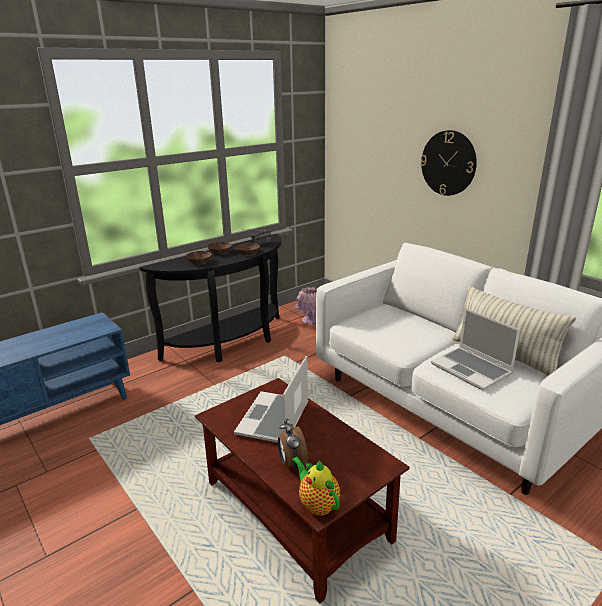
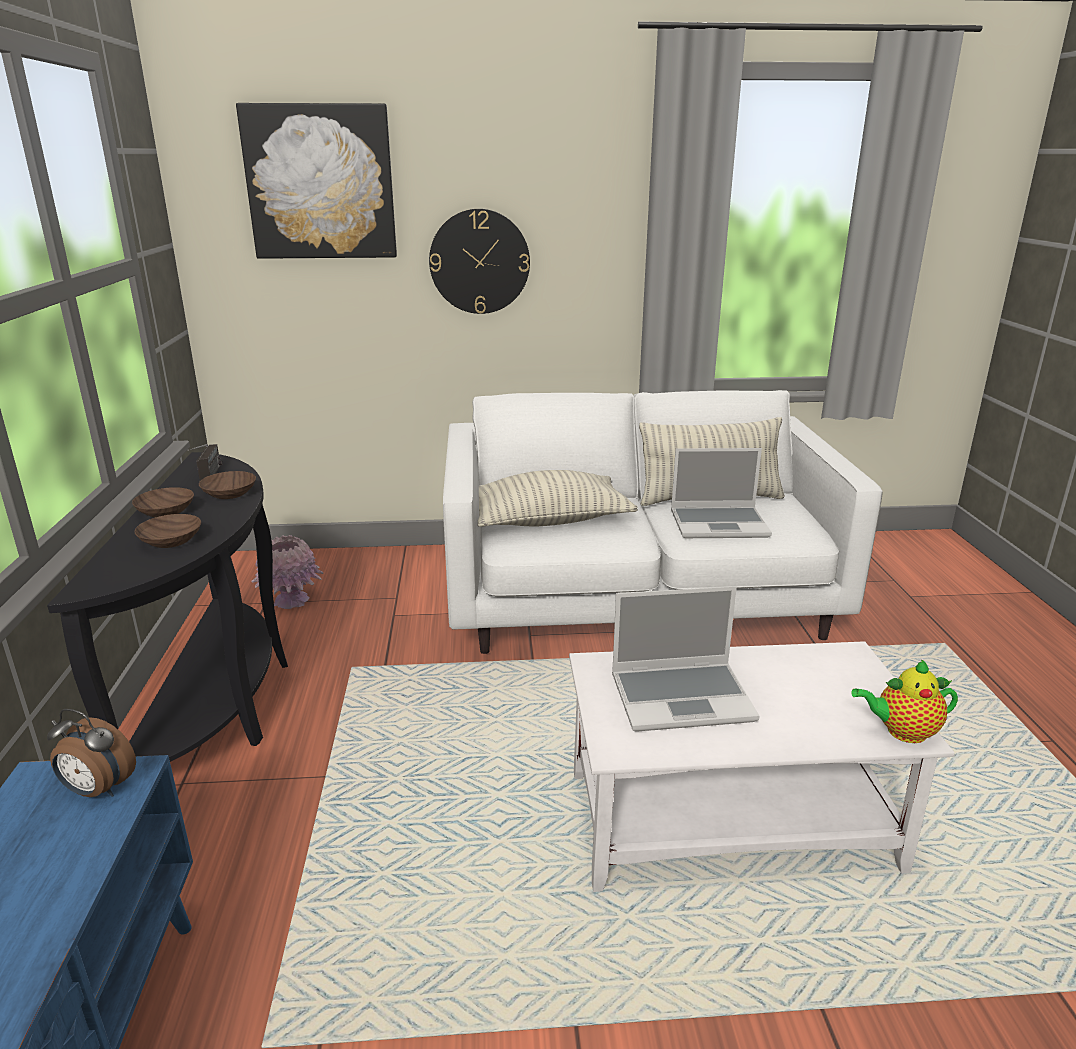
camera: 55 degrees left, 0 degrees up
brown coffee table [195,378,409,604] -> white coffee table [569,641,955,892]
laptop [234,356,308,443] -> laptop turned 60 degrees counterclockwise [612,586,760,732]
alarm clock [278,418,308,471] -> alarm clock moved to [47,709,136,797]
none -> picture [236,103,397,259]
none -> pillow [477,470,638,527]

